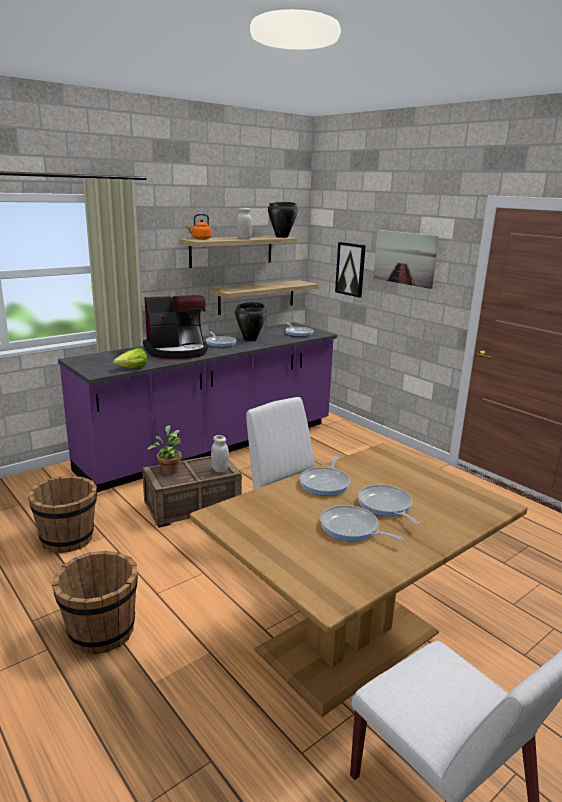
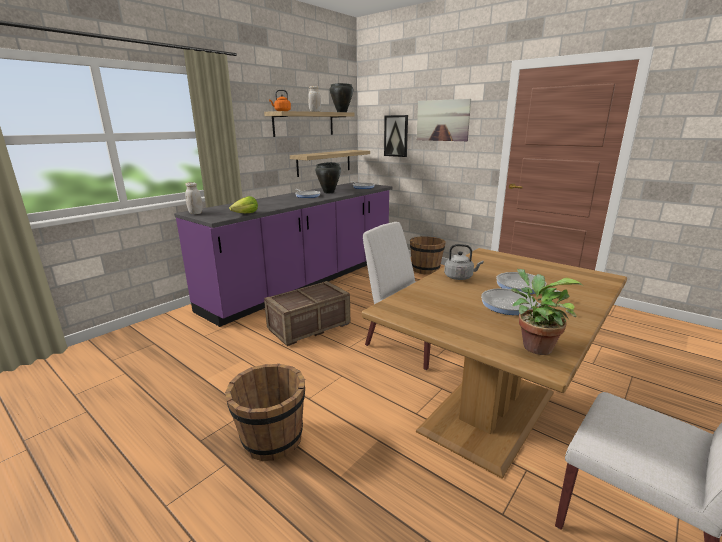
camera: 10 degrees left, 0 degrees up
brown bucket [28,476,97,553] -> brown bucket moved to [410,236,446,275]
coffee machine [143,295,208,359] -> none
potted plant [148,426,183,475] -> potted plant moved to [511,269,583,355]
white jar [211,435,229,473] -> white jar moved to [185,182,202,214]
frying pan [300,456,351,496] -> grey kettle [444,244,484,280]

